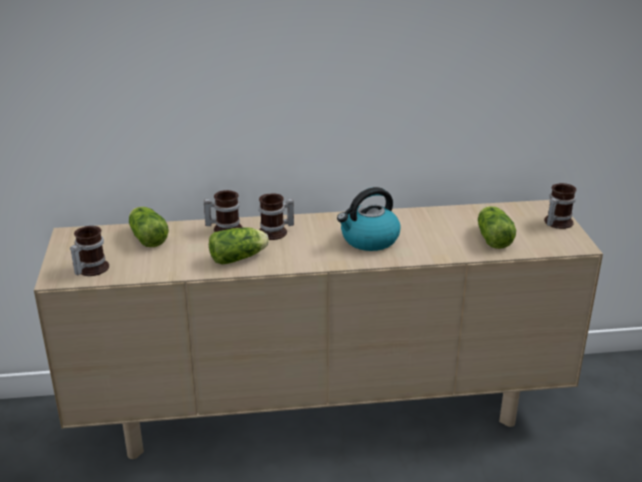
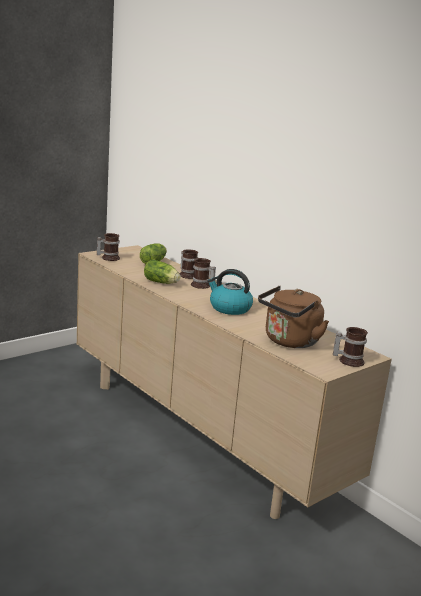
camera: 55 degrees right, 10 degrees down
lettuce [478,206,516,249] -> brown kettle [258,286,329,348]

